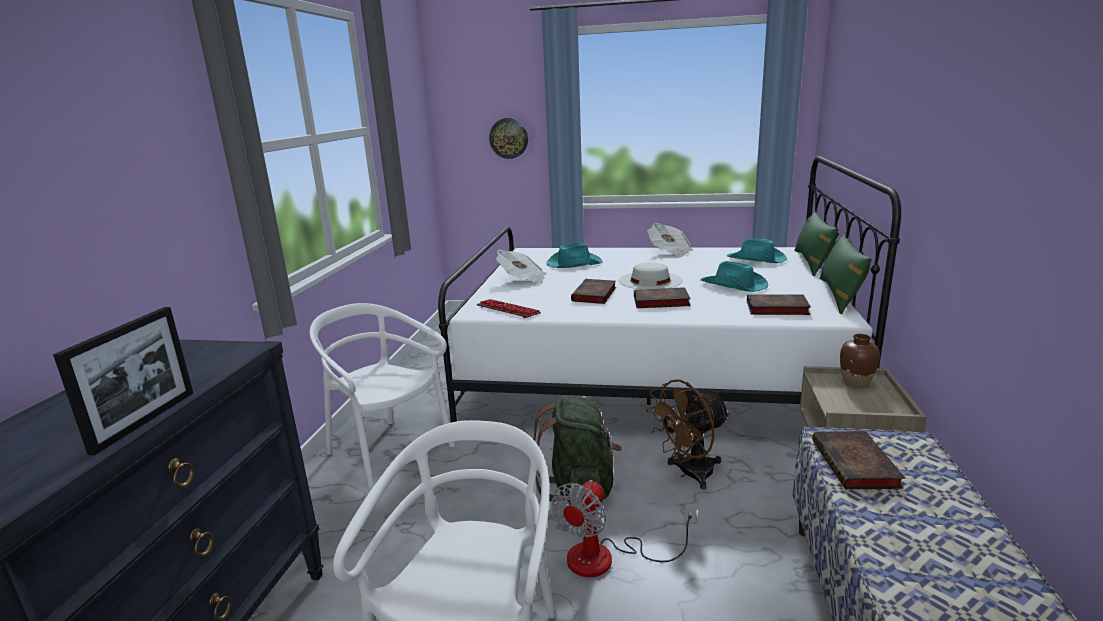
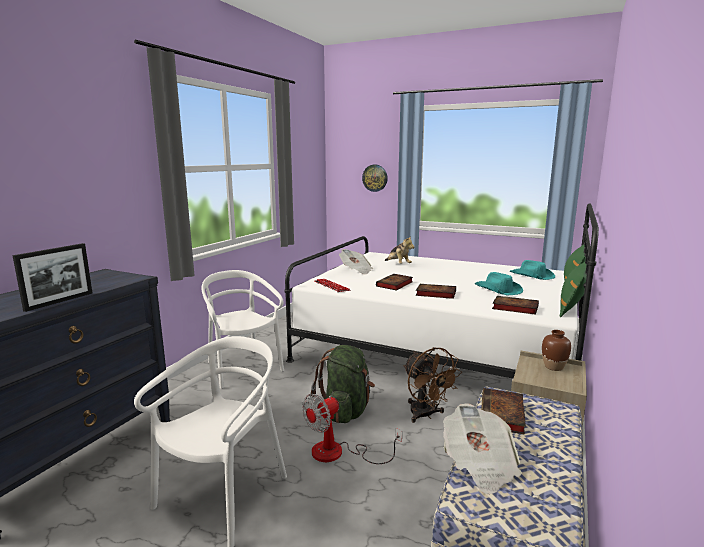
camera: 15 degrees right, 5 degrees down
turquoise hat [546,243,602,268] -> plush toy [385,236,415,264]
white hat [619,262,682,289] -> none
brown fan [646,379,730,490] -> brown fan turned 105 degrees counterclockwise [403,347,462,423]
newspaper [647,223,693,258] -> newspaper moved to [443,403,522,495]

